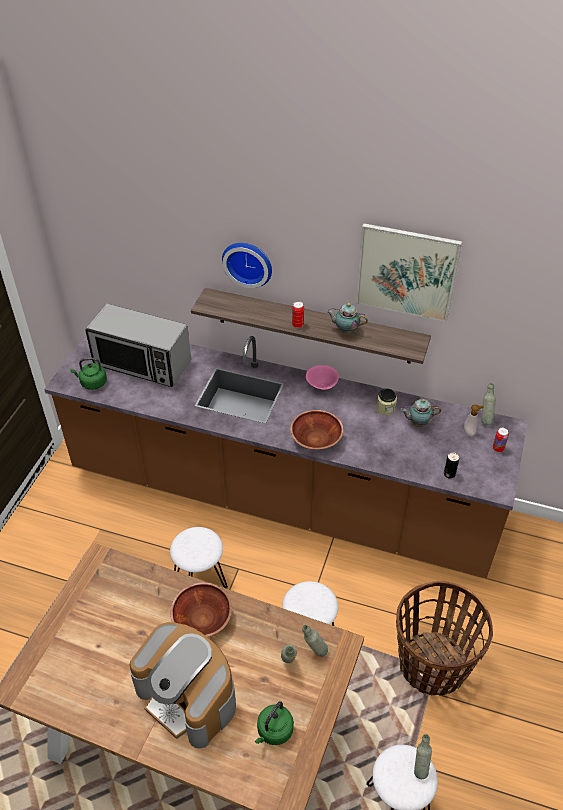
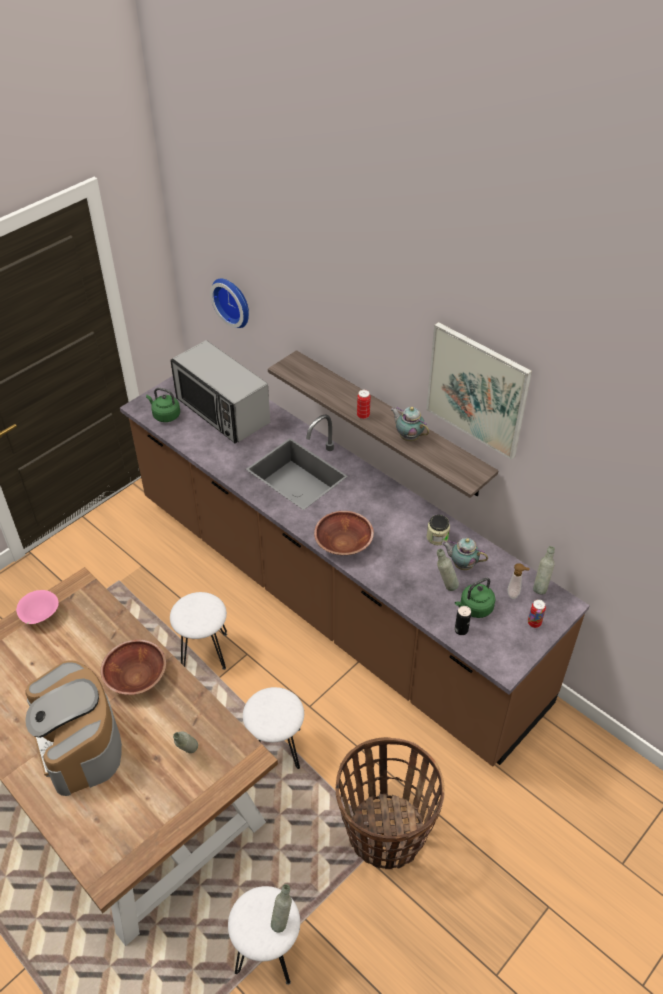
camera: 25 degrees right, 0 degrees up
wall clock [222,243,272,288] -> wall clock moved to [210,279,249,328]
green kettle [255,701,294,745] -> green kettle moved to [455,577,496,618]
grey bottle [302,625,328,657] -> grey bottle moved to [437,549,459,591]
pink bowl [306,365,339,390] -> pink bowl moved to [16,590,59,624]

